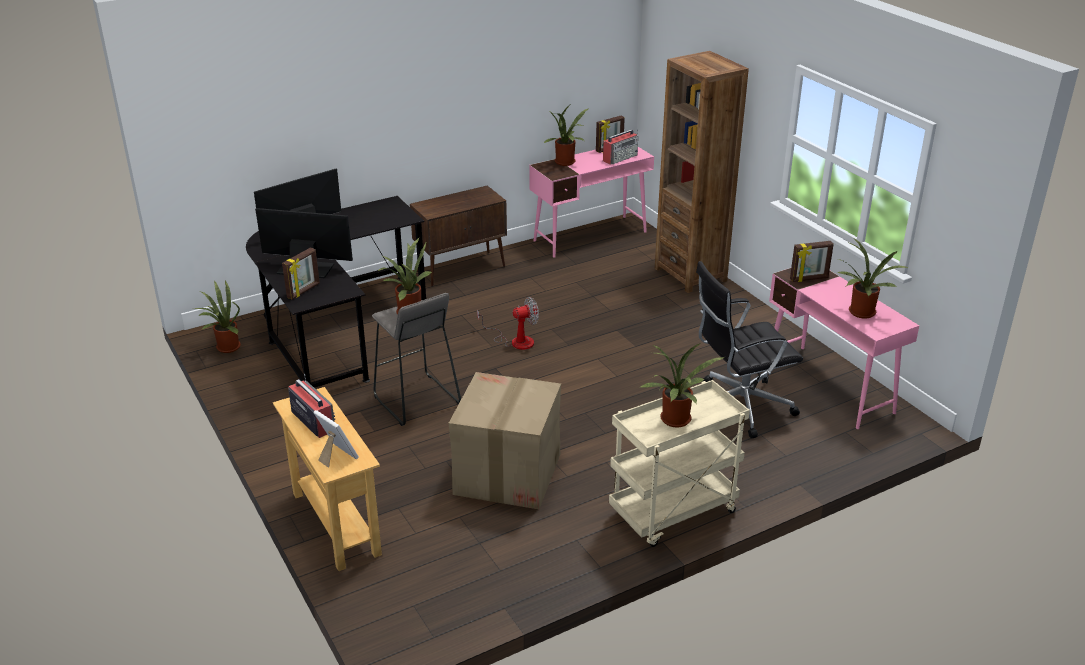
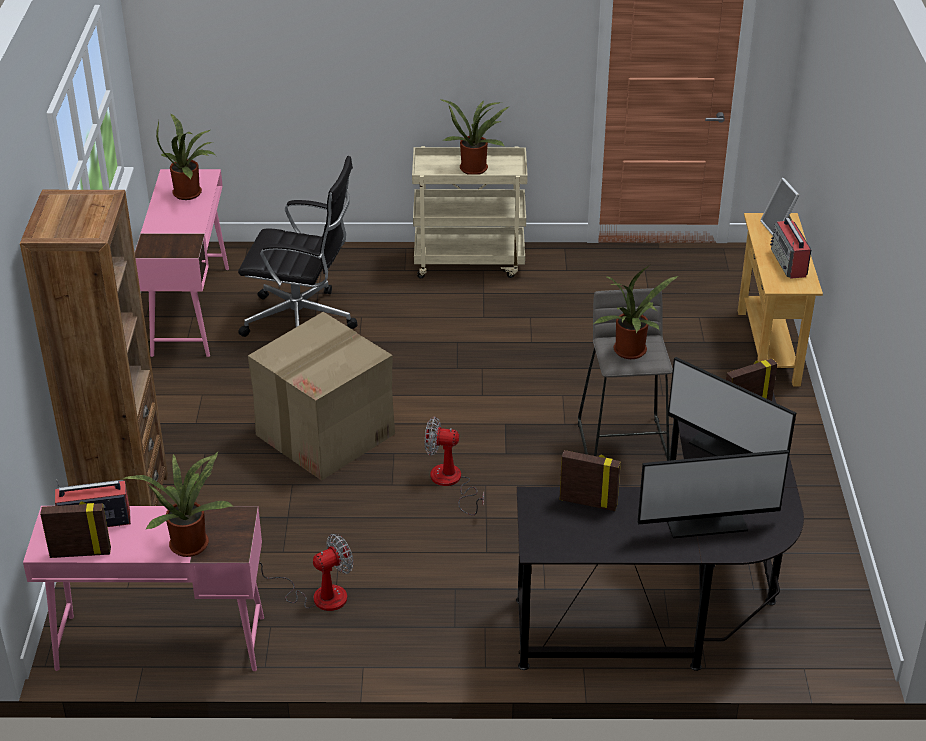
camera: 150 degrees left, 5 degrees up
potted plant [195,280,241,353] -> none
brown cabinet [410,186,507,287] -> none
cardboard box [449,372,561,509] -> cardboard box moved to [248,312,395,481]
picture frame [790,241,834,282] -> picture frame moved to [559,450,621,511]
none -> fan [259,534,353,611]

